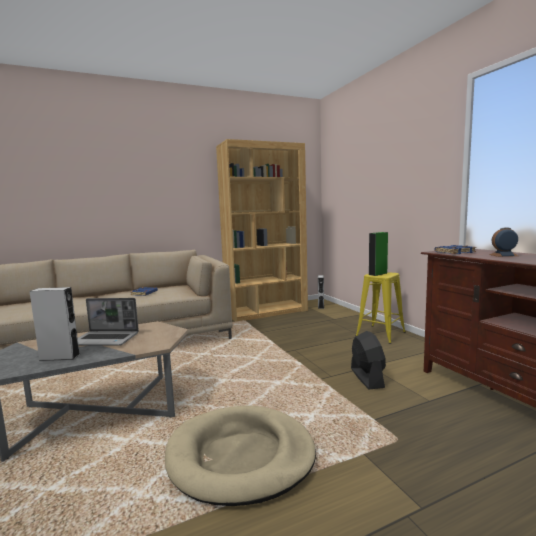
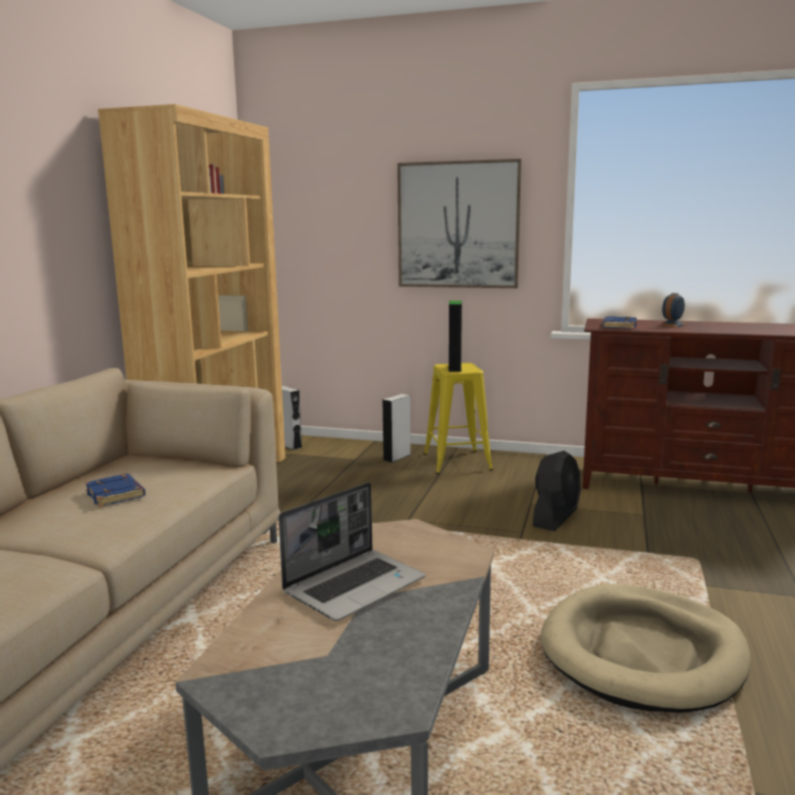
camera: 50 degrees left, 5 degrees up
grey speaker [29,287,80,361] -> grey speaker moved to [382,394,411,463]
black fan [351,331,386,390] -> black fan turned 90 degrees clockwise [532,451,581,531]
none -> picture [397,159,522,288]

